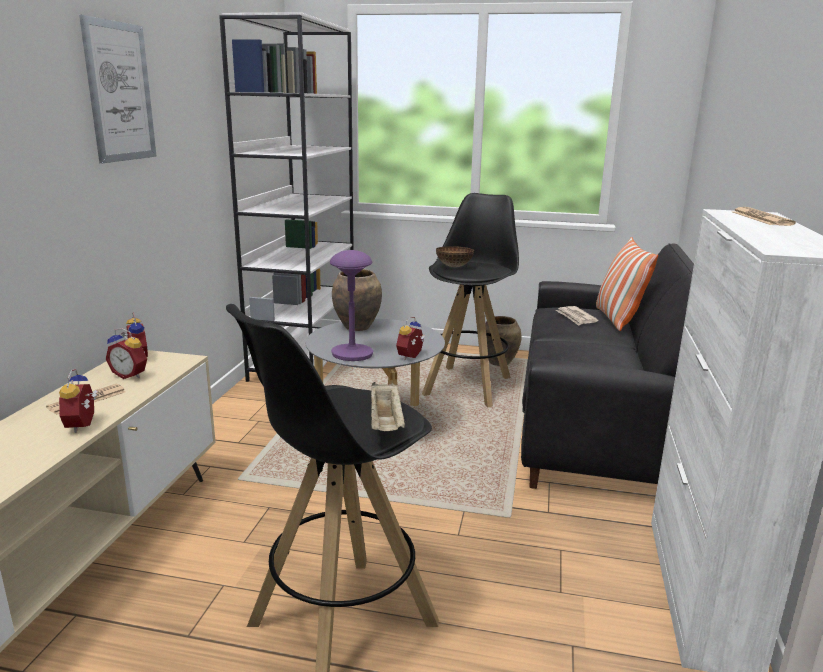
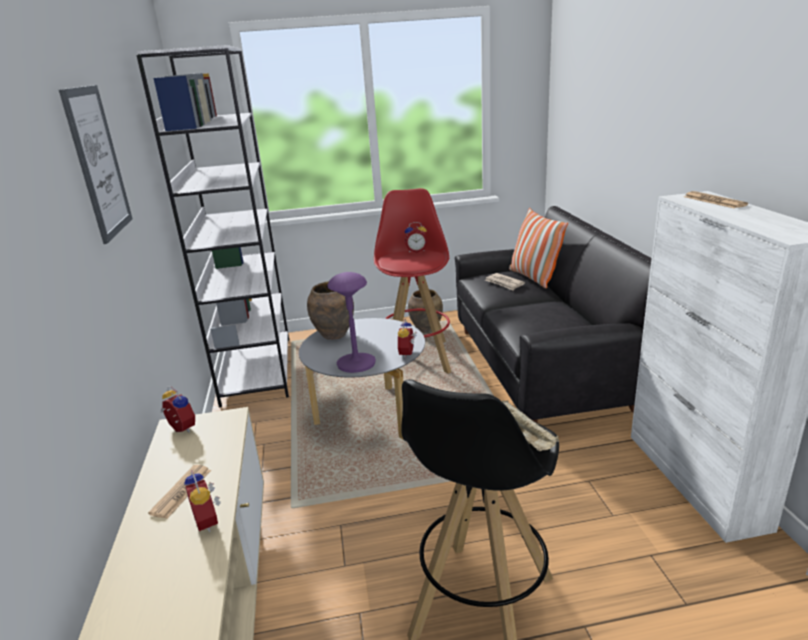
camera: 20 degrees left, 5 degrees up
alarm clock [106,328,147,379] -> alarm clock moved to [405,222,428,253]
black stool [422,193,519,407] -> red stool [374,188,451,377]
bowl [436,246,474,267] -> none

